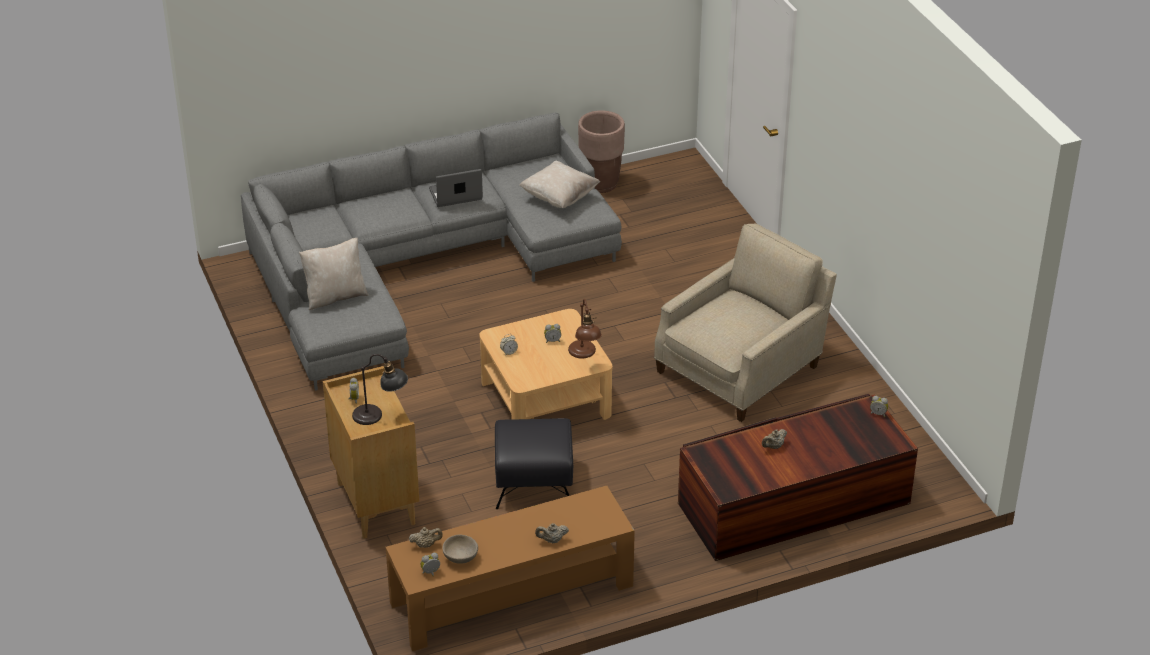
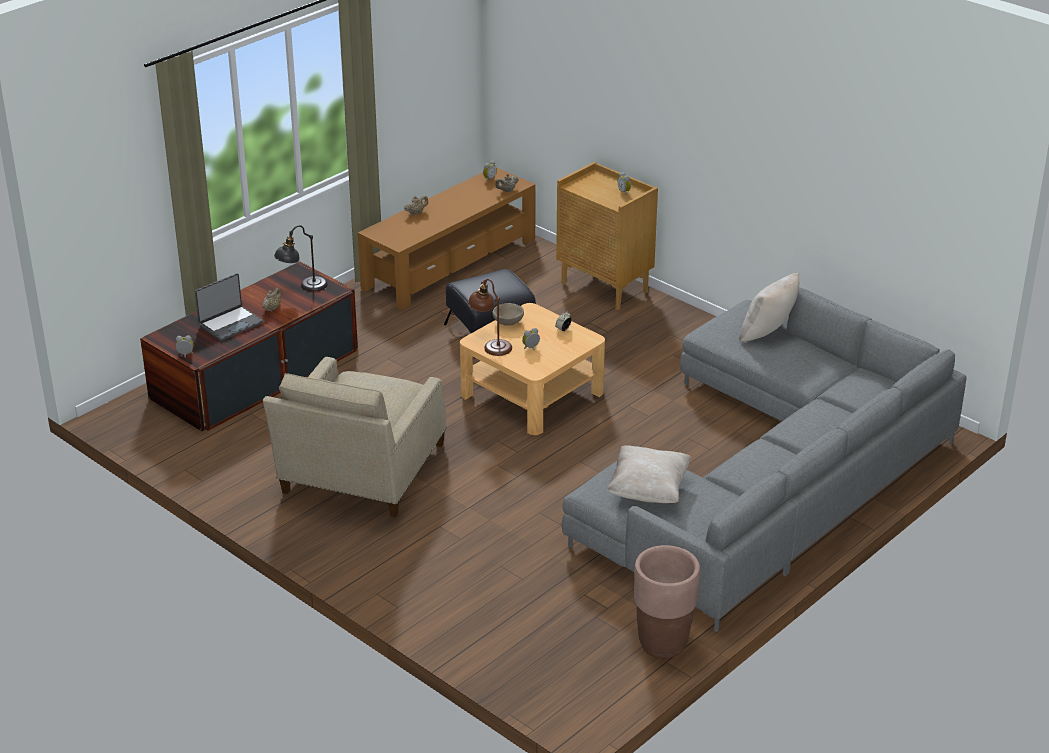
camera: 155 degrees right, 5 degrees down
grey table lamp [352,354,408,425] -> grey table lamp moved to [274,225,328,292]
laptop [429,169,483,207] -> laptop moved to [195,273,263,341]
beige bowl [442,535,478,564] -> beige bowl moved to [493,303,524,326]

